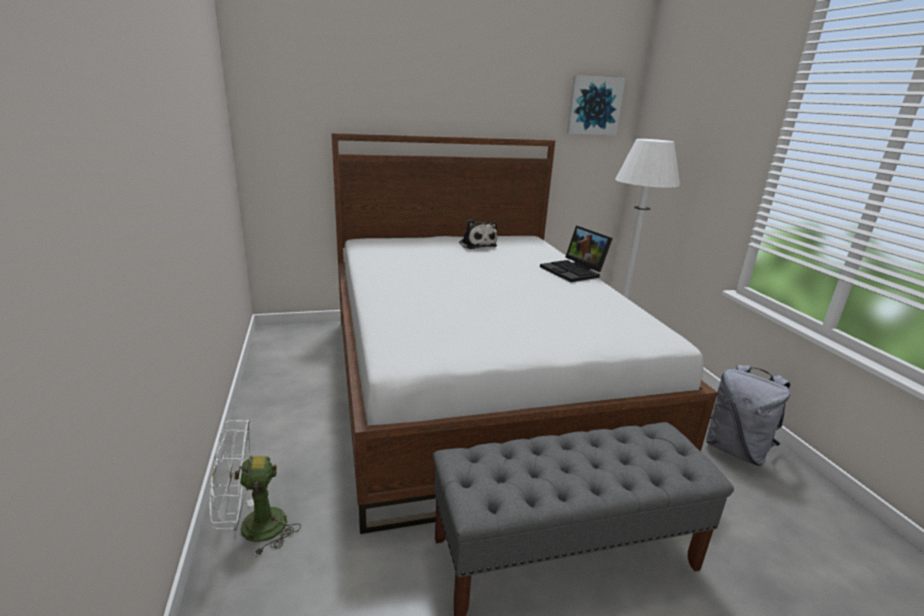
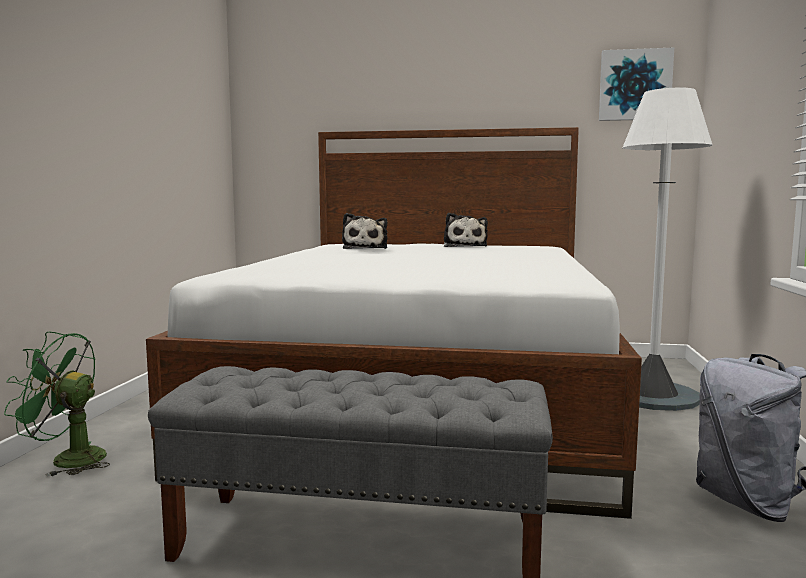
camera: 25 degrees right, 15 degrees down
white fan [210,420,301,557] -> green fan [4,332,110,477]
laptop [540,226,613,282] -> none
none -> plush toy [342,213,387,249]

